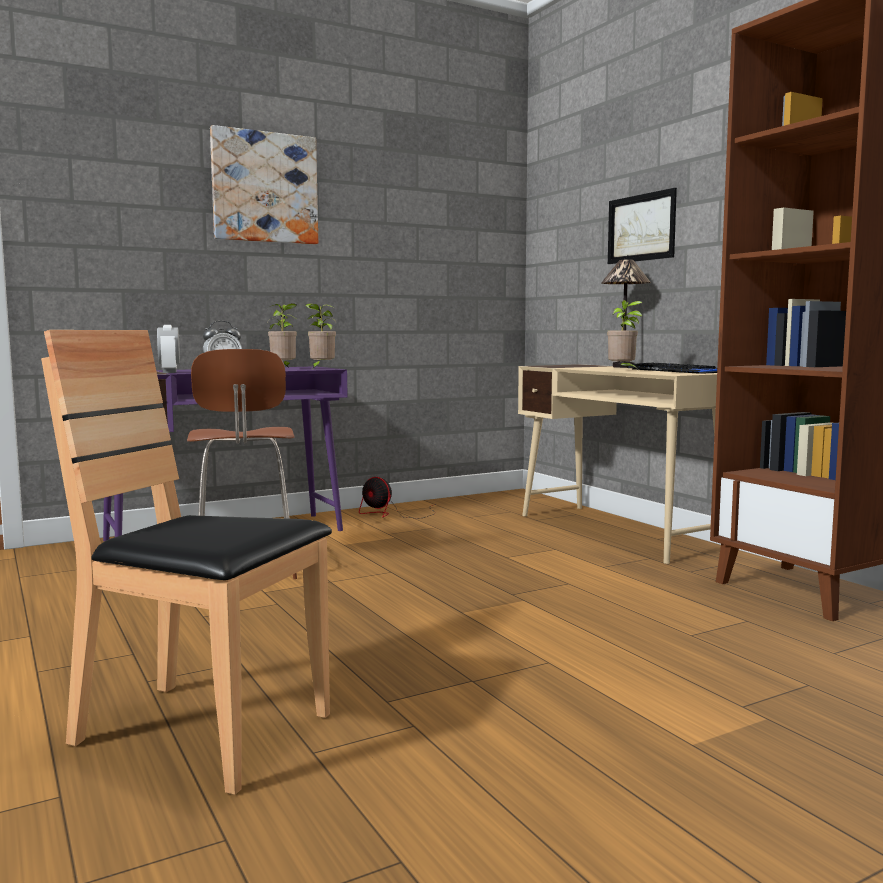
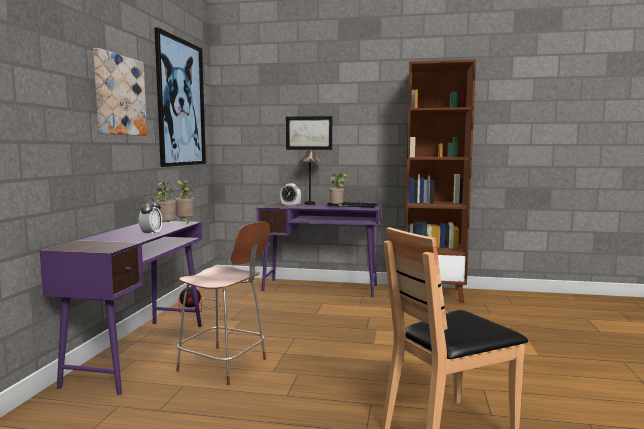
camera: 50 degrees left, 0 degrees up
alarm clock [157,325,180,373] -> alarm clock moved to [280,183,301,206]
beige desk [518,364,717,564] -> purple desk [257,203,381,297]
none -> picture [154,27,206,167]

